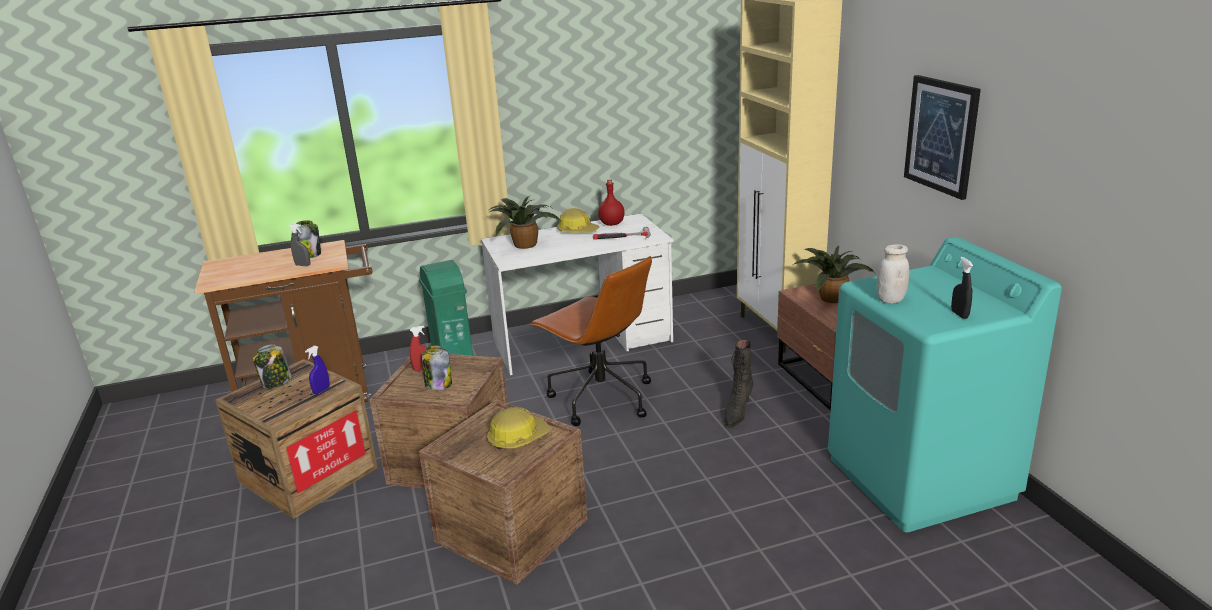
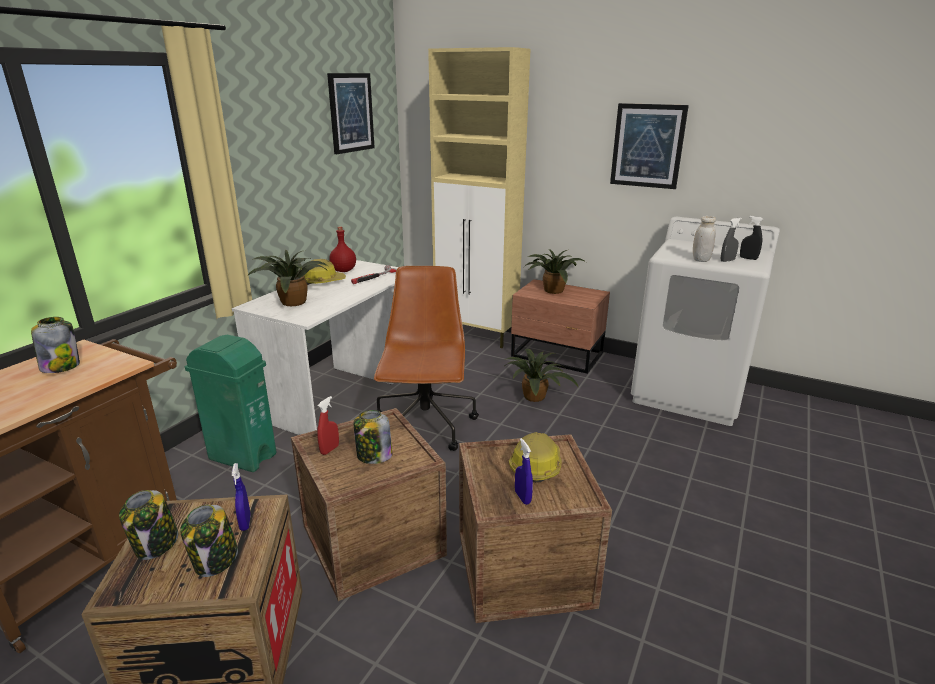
camera: 45 degrees left, 0 degrees up
grey spray bottle [289,224,310,266] -> grey spray bottle moved to [721,218,742,262]
brown office chair [530,256,652,426] -> brown office chair turned 90 degrees counterclockwise [374,266,479,451]
black boot [724,340,753,427] -> potted plant [505,349,578,402]
turquoise washing machine [828,237,1062,532] -> white washing machine [631,217,780,426]
none -> jar [180,505,238,577]
none -> picture [327,73,375,154]
none -> blue spray bottle [515,438,533,505]

